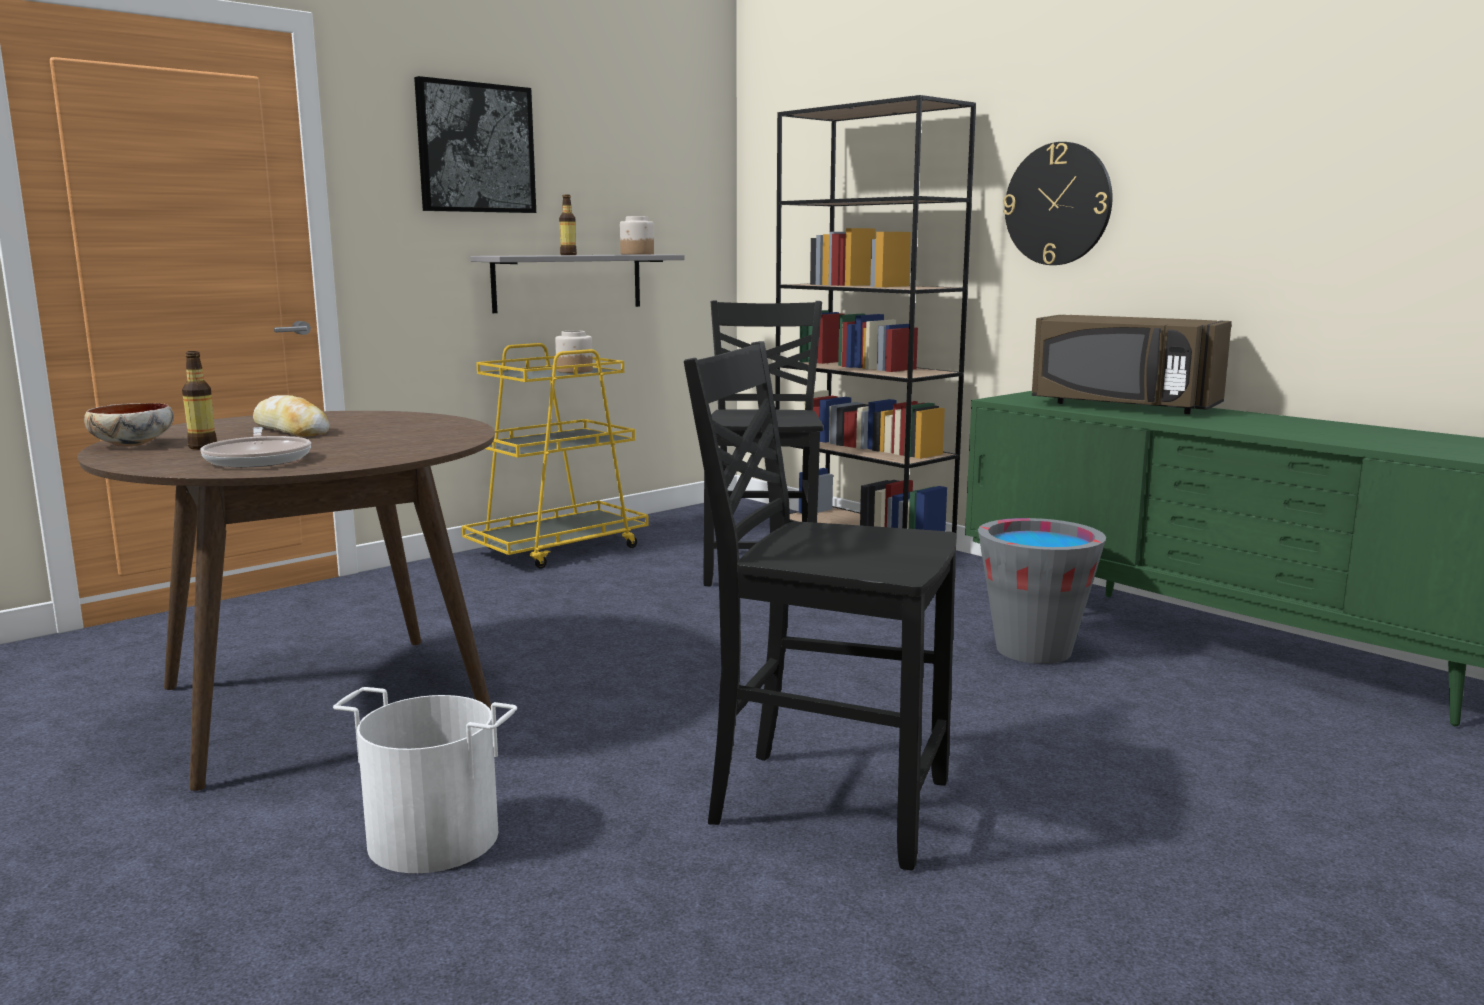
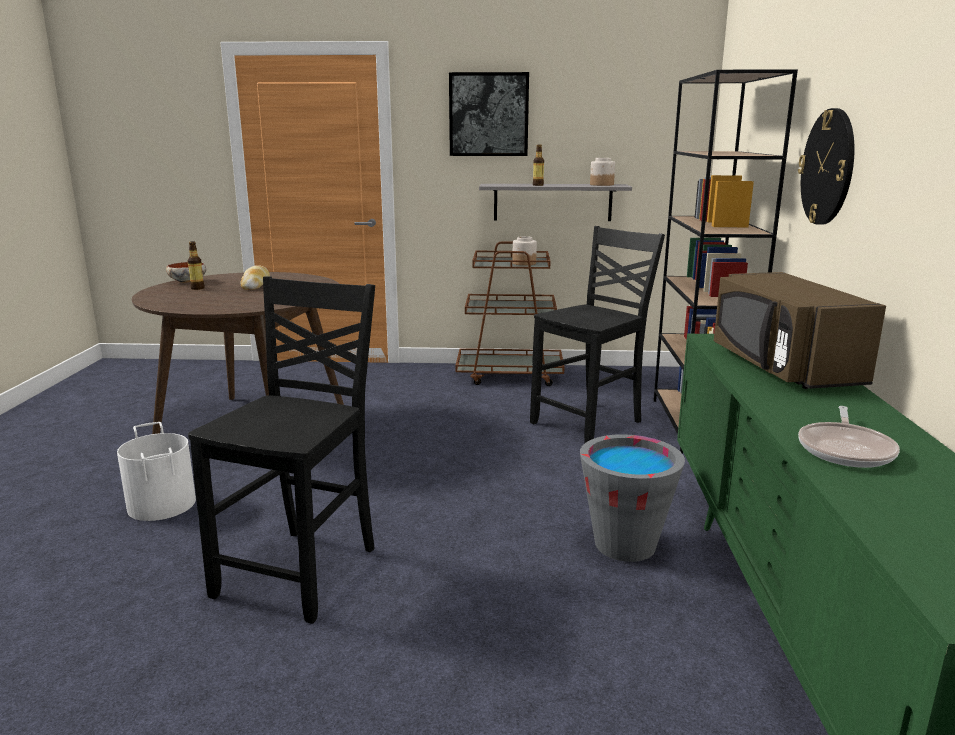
camera: 45 degrees right, 5 degrees up
frying pan [200,427,311,467] -> frying pan moved to [798,406,900,468]
yellow cart [462,343,649,569] -> brown cart [456,242,565,386]
black chair [684,341,957,870] -> black chair turned 45 degrees clockwise [188,277,375,624]

